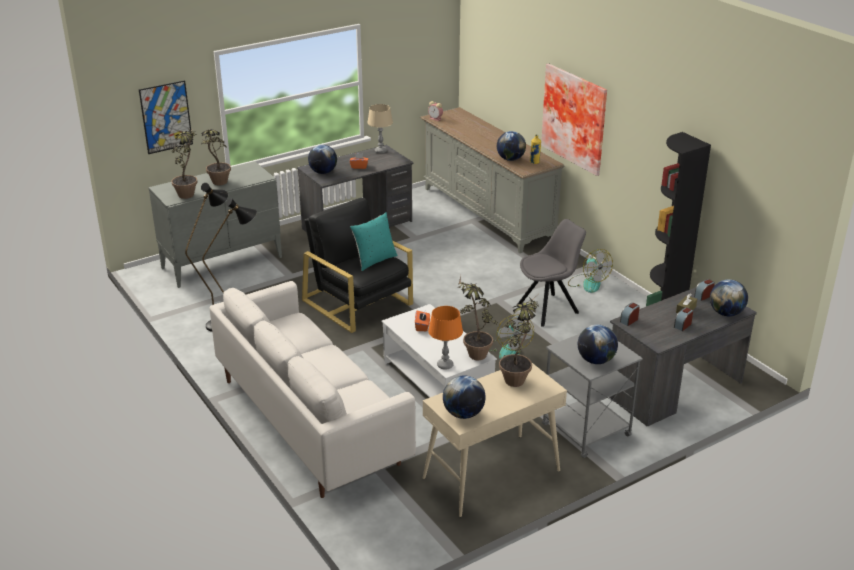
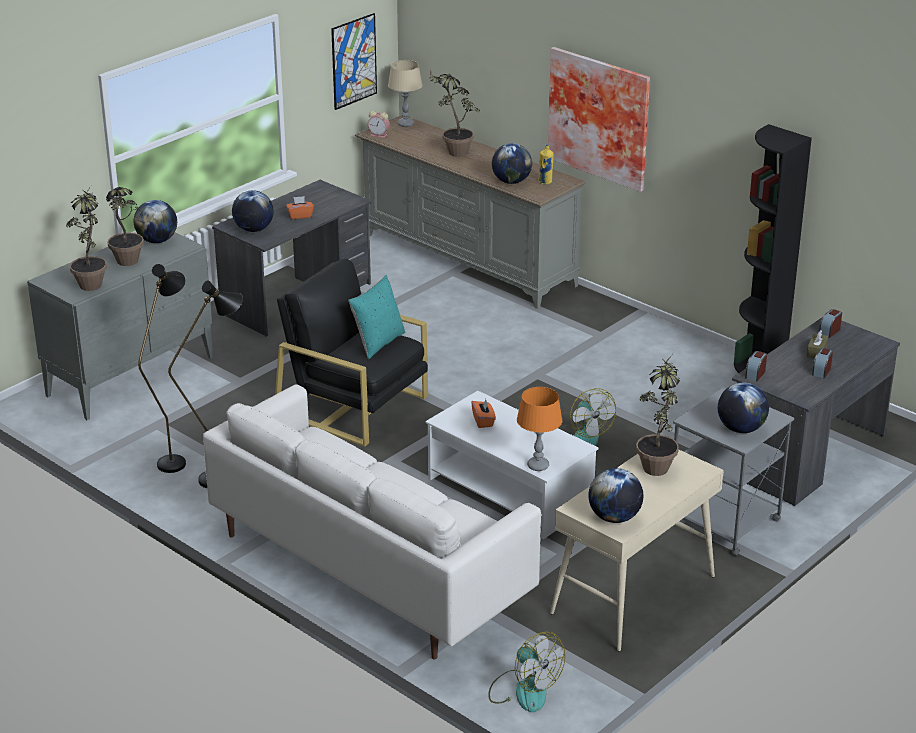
camera: 15 degrees left, 0 degrees up
picture [139,80,193,154] -> picture moved to [331,13,377,110]
beige table lamp [367,104,393,153] -> beige table lamp moved to [388,60,423,127]
potted plant [458,275,498,360] -> potted plant moved to [429,69,480,157]
grey chair [516,219,586,327] -> none
fan [568,249,613,293] -> fan moved to [488,632,565,712]
globe [710,279,748,316] -> globe moved to [134,200,177,243]

